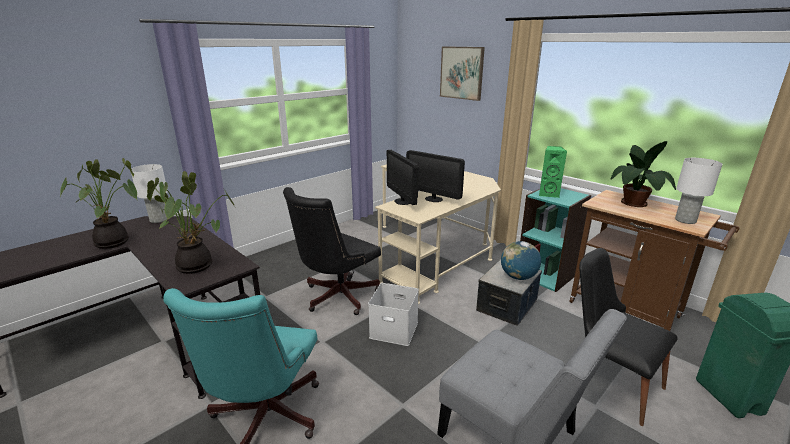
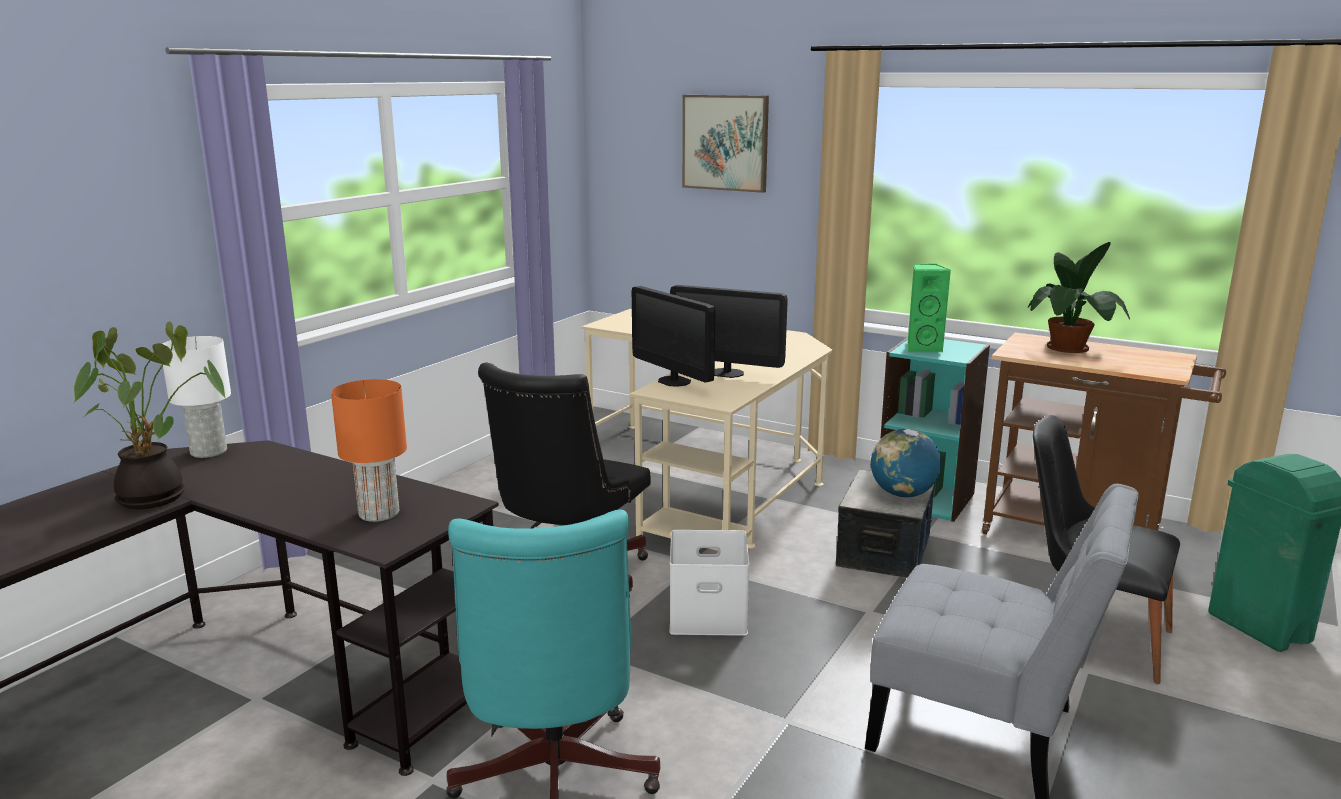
camera: 15 degrees left, 5 degrees down
potted plant [147,171,234,274] -> orange table lamp [331,379,407,522]
white table lamp [675,158,722,224] -> none

